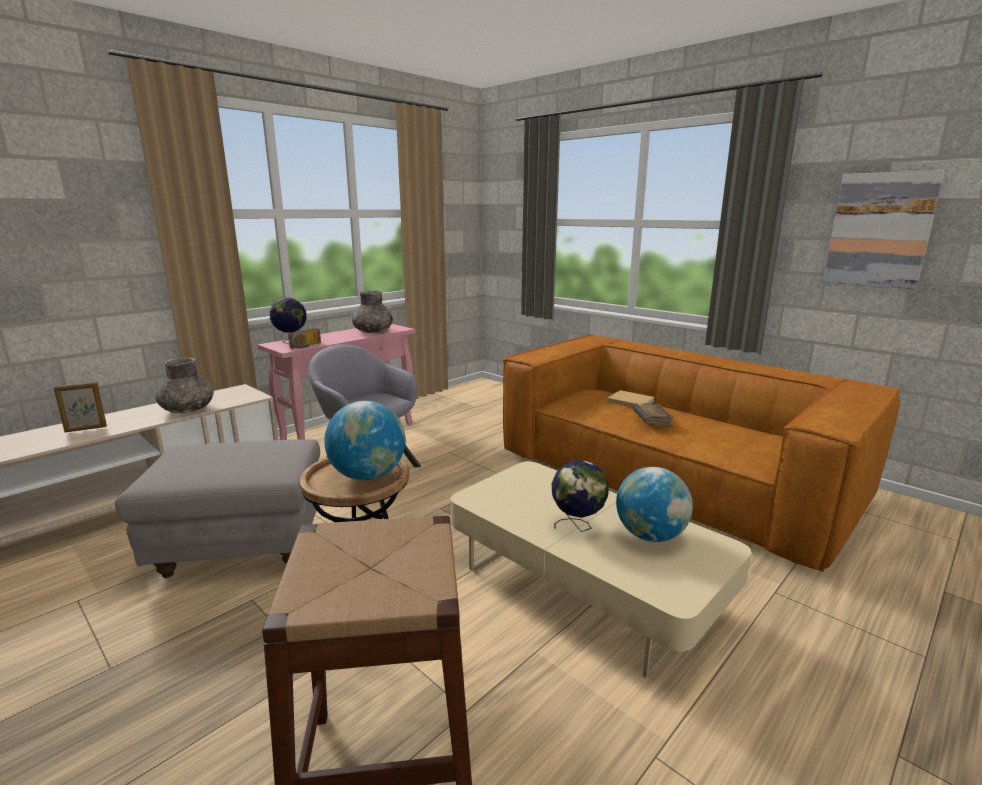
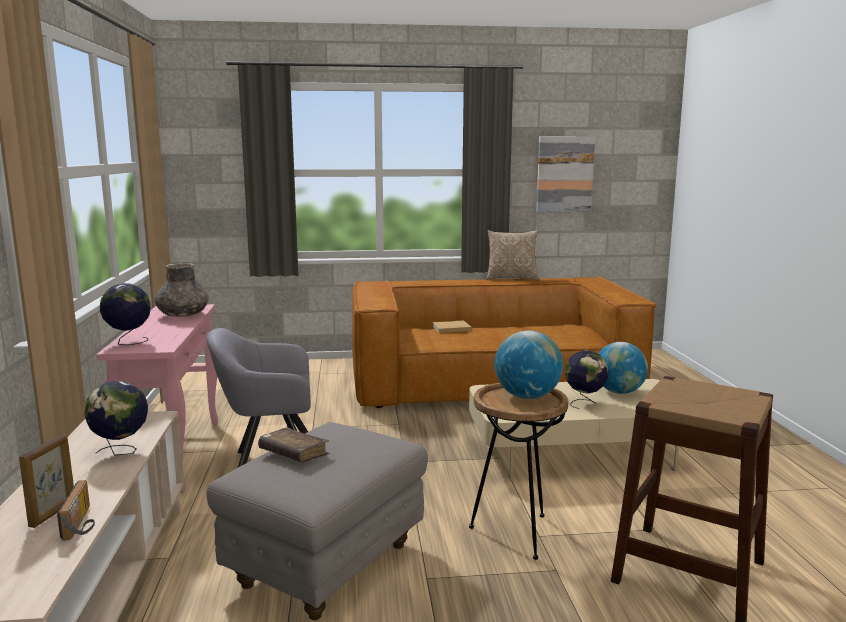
camera: 50 degrees left, 5 degrees down
grey vase [155,358,214,413] -> globe [84,381,148,456]
radio [288,328,321,349] -> radio moved to [57,480,95,540]
brown book [633,403,674,427] -> brown book moved to [258,427,329,463]
none -> pillow [487,230,539,280]

